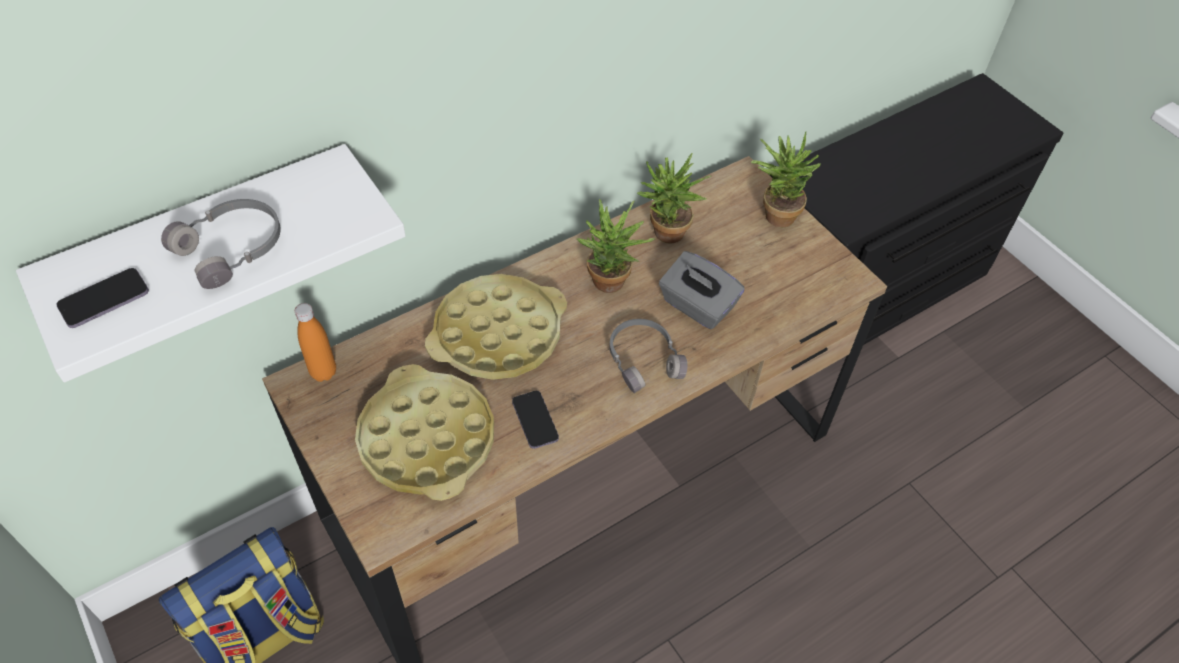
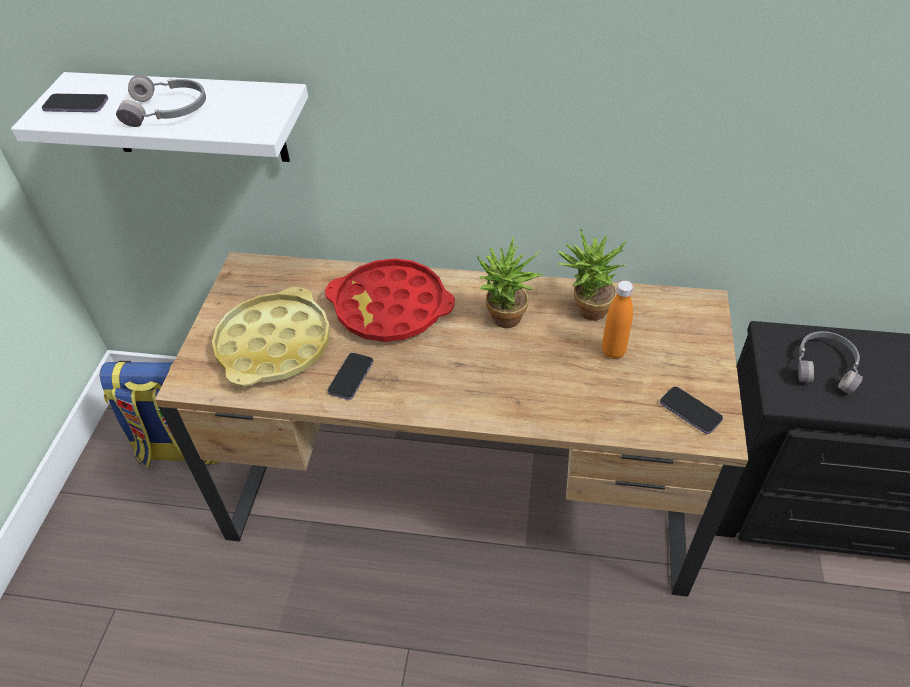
camera: 45 degrees right, 5 degrees down
orange bottle [295,303,336,382] -> orange bottle moved to [602,280,633,359]
yellow tray [425,274,567,380] -> red tray [325,258,455,342]
grey headphones [610,319,687,393] -> grey headphones moved to [798,331,863,395]
grey tissue box [659,251,745,329] -> none
potted plant [751,132,821,227] -> none
none -> phone [660,387,723,434]

